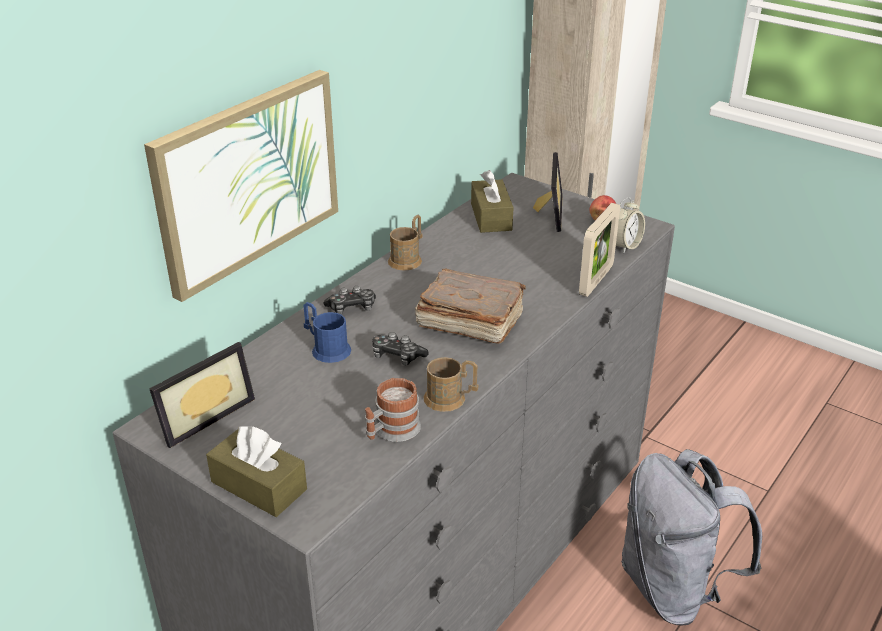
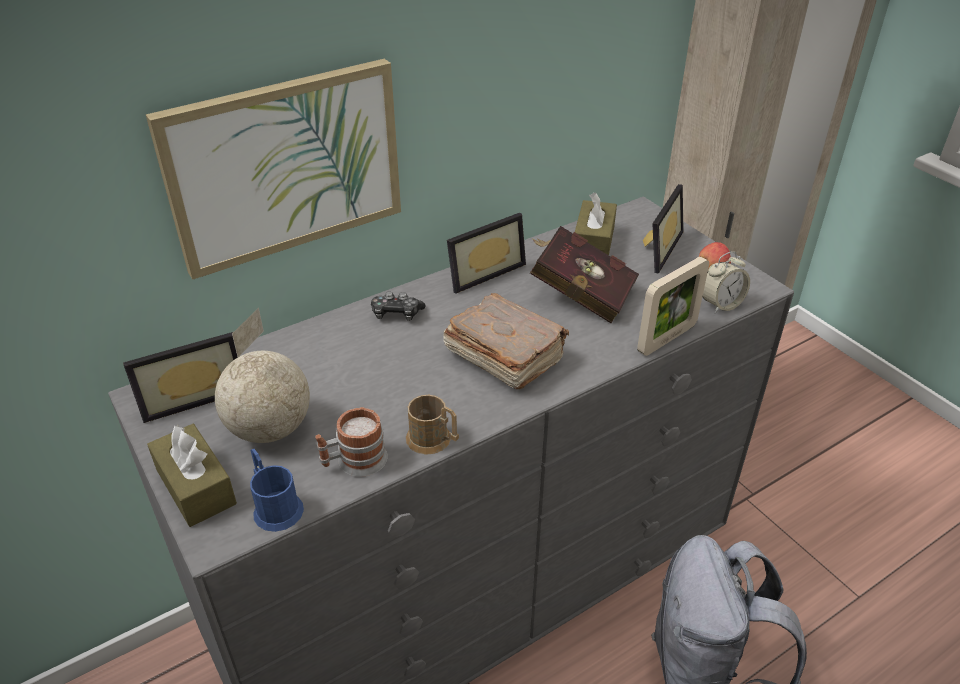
camera: 20 degrees right, 5 degrees up
blue mug [303,302,351,363] -> blue mug moved to [250,449,304,532]
game controller [372,332,429,365] -> none
brown mug [388,214,423,271] -> picture frame [447,213,526,294]
none -> globe [215,308,310,443]
none -> red book [530,226,639,323]

